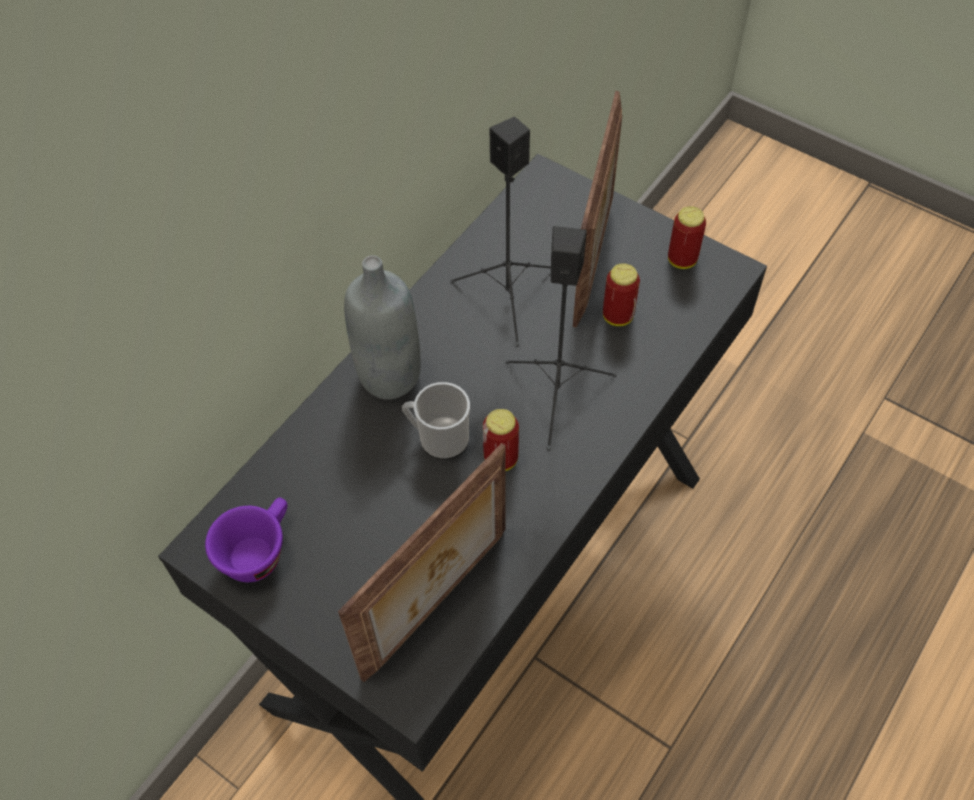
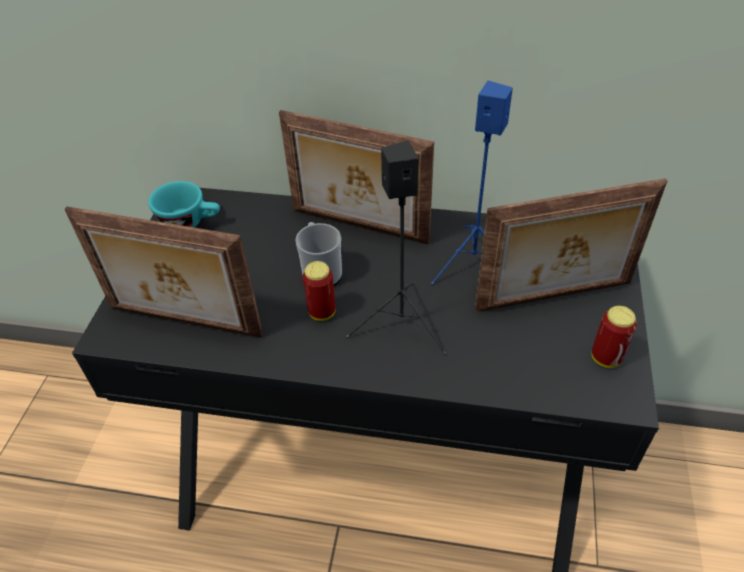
camera: 65 degrees right, 10 degrees down
purple cup [205,497,287,582] -> turquoise cup [148,181,220,228]
grey bottle [344,255,420,400] -> picture frame [279,110,434,244]
black speaker [451,117,551,347] -> blue speaker [431,80,513,285]
can [603,263,640,326] -> none

